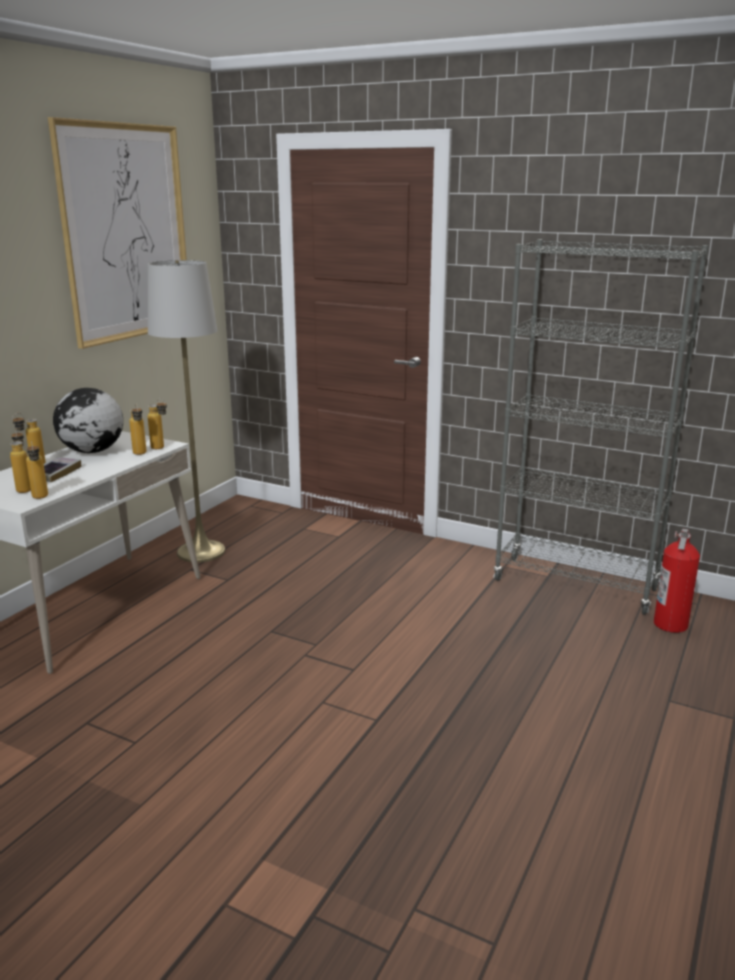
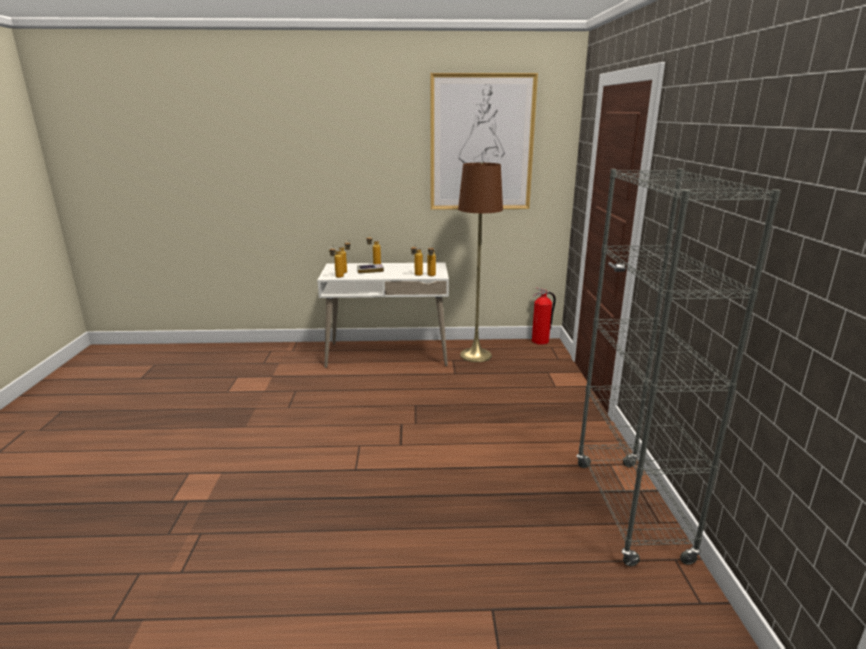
camera: 60 degrees right, 0 degrees up
globe [53,388,123,453] -> none
grey floor lamp [148,260,225,562] -> brown floor lamp [458,162,503,362]
fire extinguisher [654,529,700,633] -> fire extinguisher moved to [532,287,556,345]

